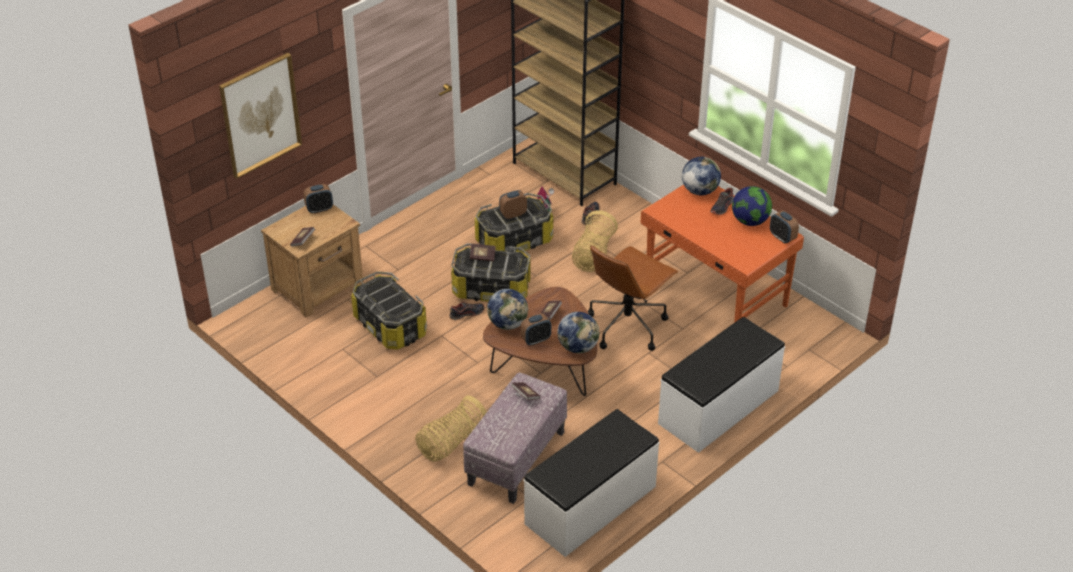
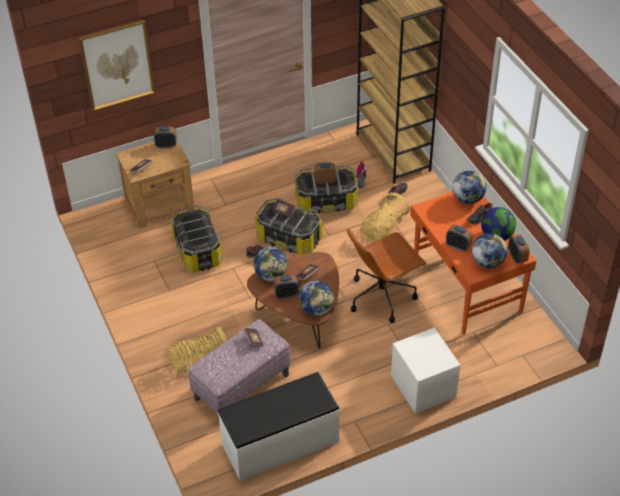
camera: 20 degrees right, 5 degrees up
white bench [658,317,785,453] -> white nightstand [391,328,461,414]
none -> alarm clock [446,224,473,251]
none -> globe [472,233,507,268]

